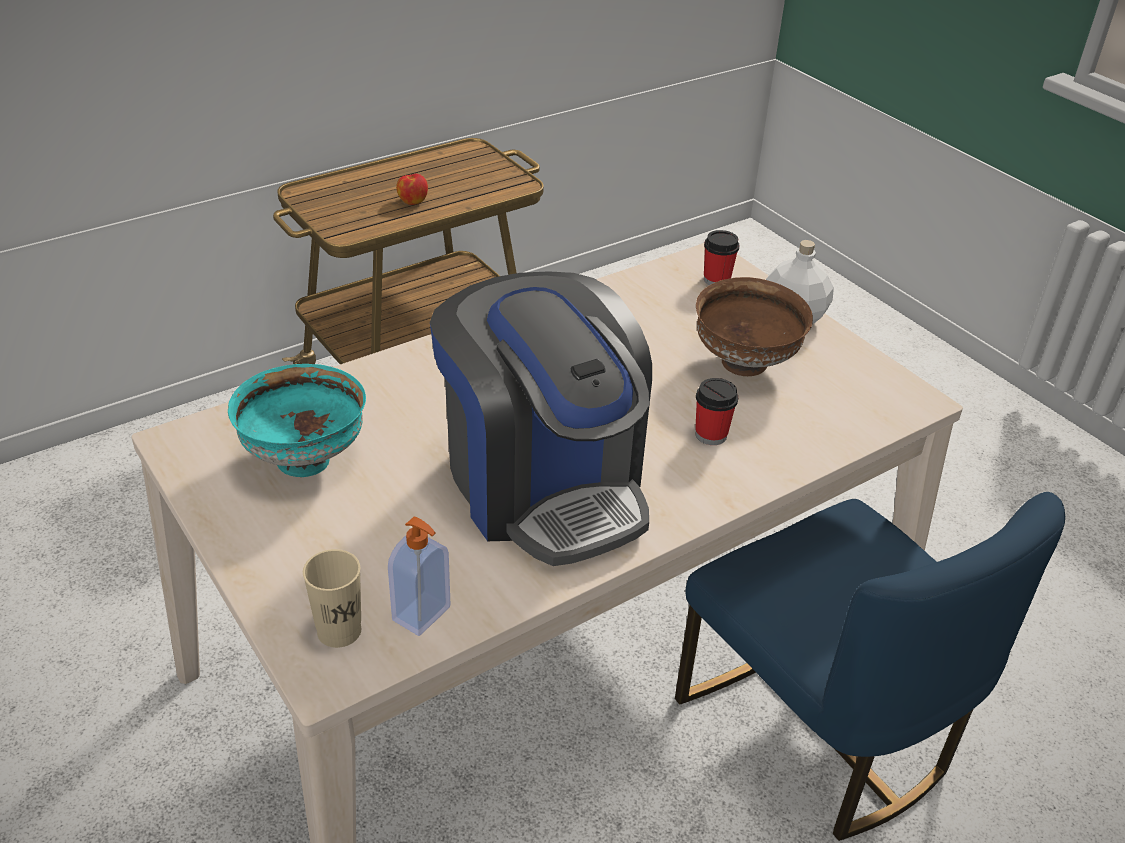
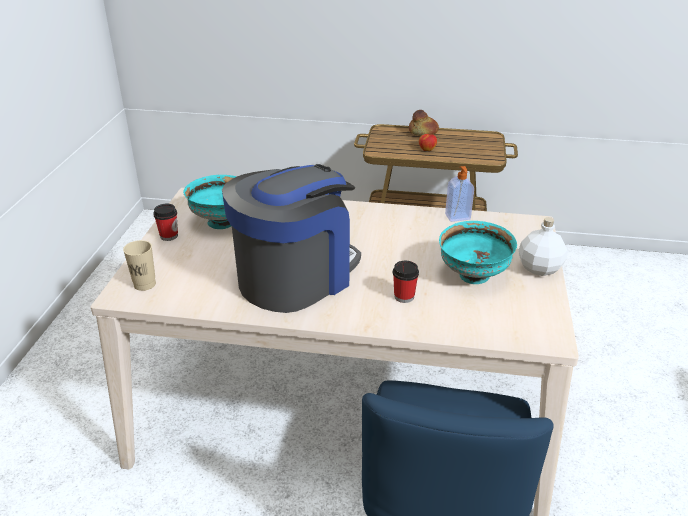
camera: 45 degrees right, 5 degrees down
soap dispenser [388,517,450,636] -> soap dispenser moved to [445,166,474,222]
coffee machine [430,271,652,566] -> coffee machine turned 150 degrees counterclockwise [222,164,361,313]
brown bowl [696,277,813,376] -> turquoise bowl [439,221,517,284]
cup [704,230,740,285] -> cup moved to [153,204,178,241]
none -> bread [409,110,439,136]

